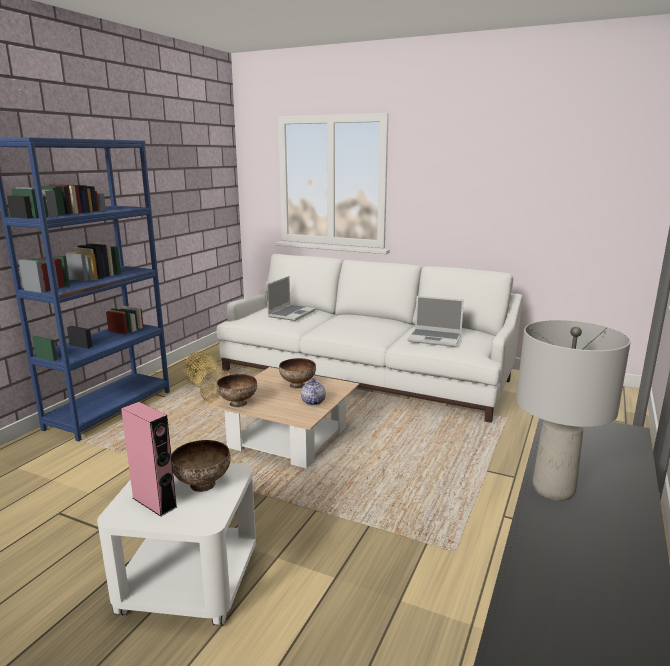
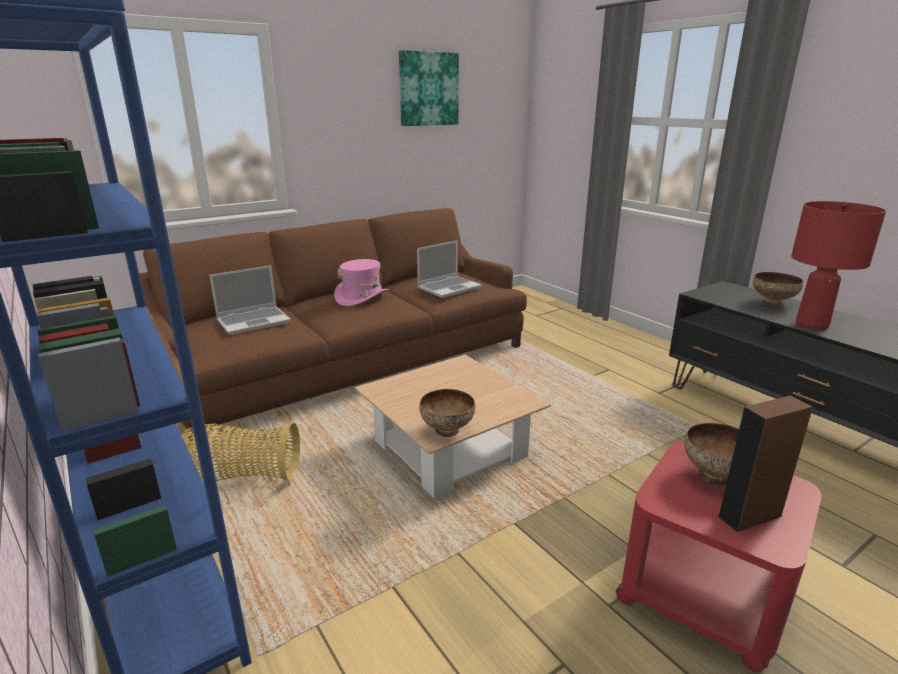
camera: 60 degrees left, 5 degrees up
white side table [97,463,256,626] -> red side table [615,441,822,672]
pink speaker [121,402,177,517] -> brown speaker [718,395,813,532]
white sofa [216,254,523,423] -> brown sofa [139,208,527,444]
laptop [267,276,316,321] -> laptop turned 90 degrees clockwise [209,265,291,335]
bowl [279,358,316,389] -> bowl moved to [753,272,803,306]
teapot [301,378,326,405] -> none
grey table lamp [516,320,631,501] -> red table lamp [791,201,886,330]
none -> pink hat [334,259,389,306]
none -> picture [399,50,459,126]

